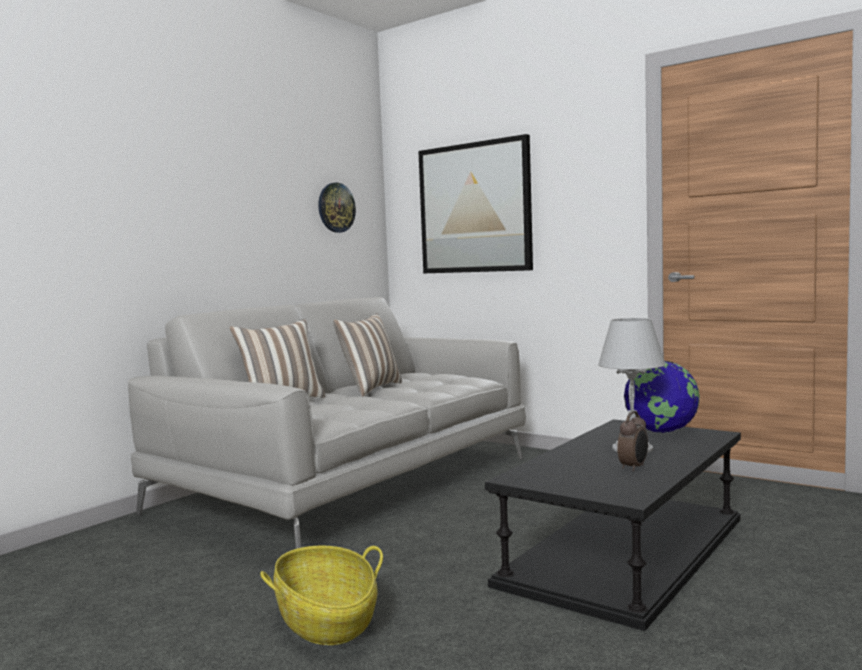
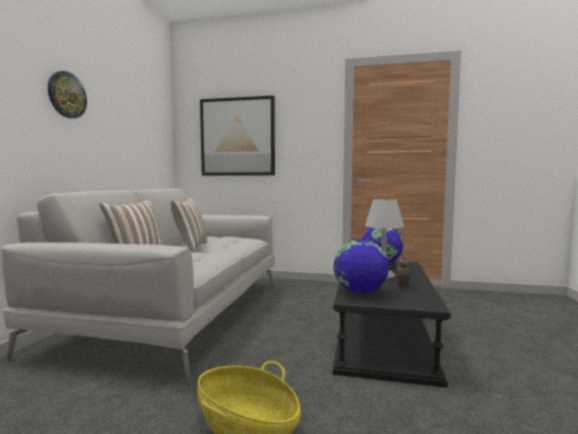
camera: 25 degrees left, 0 degrees up
wall clock [318,183,356,233] -> wall clock moved to [48,71,87,118]
none -> globe [333,239,389,294]

